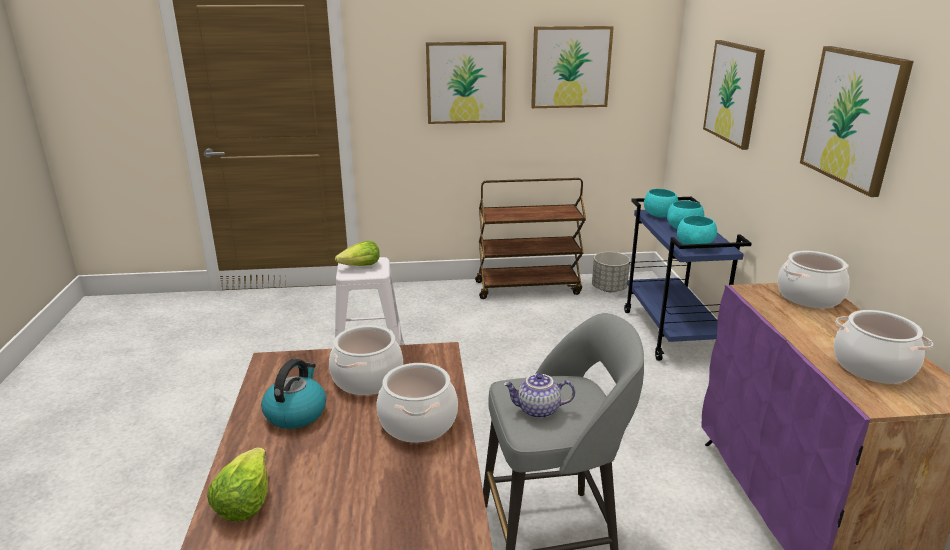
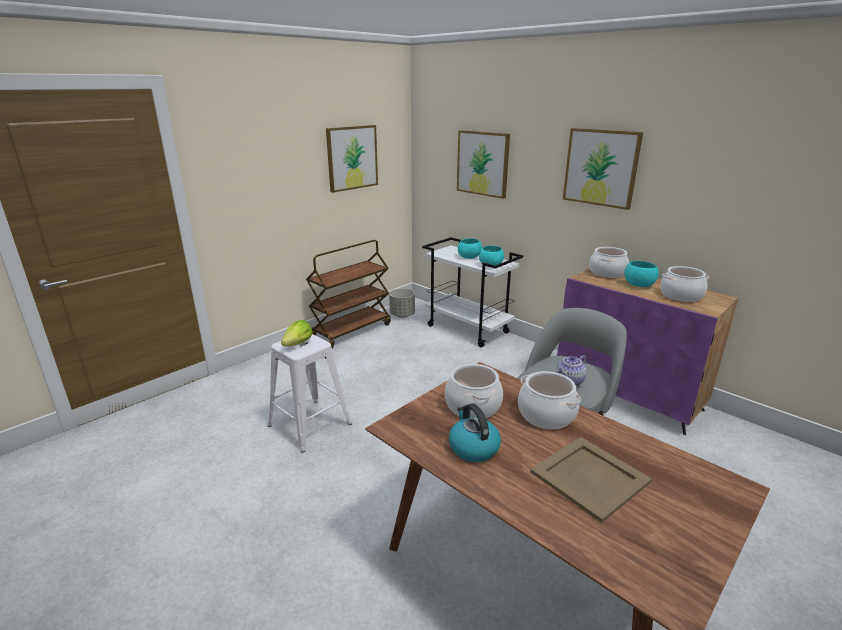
camera: 40 degrees left, 0 degrees up
lettuce [207,447,268,522] -> none
picture [426,41,506,124] -> none
blue cart [624,197,752,361] -> white cart [422,237,523,347]
turquoise bowl [644,189,678,218] -> turquoise bowl moved to [624,261,659,287]
none -> beige tray [530,437,652,523]

